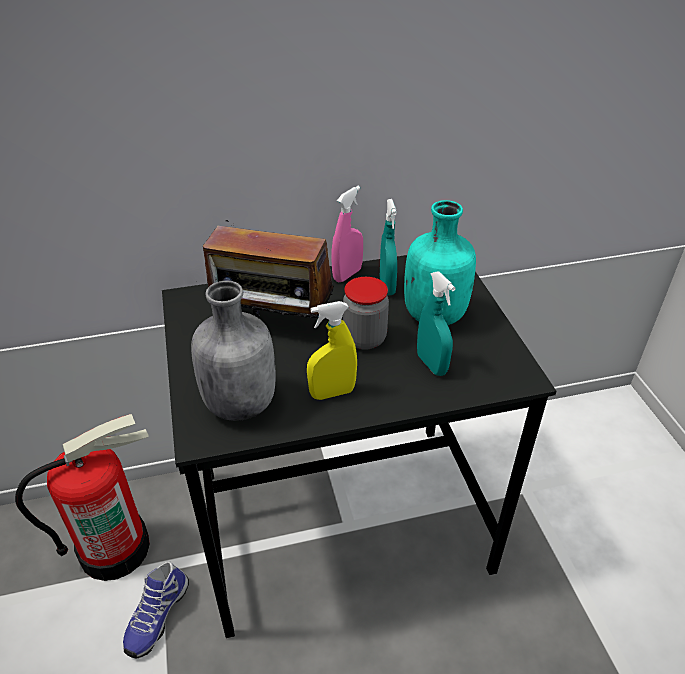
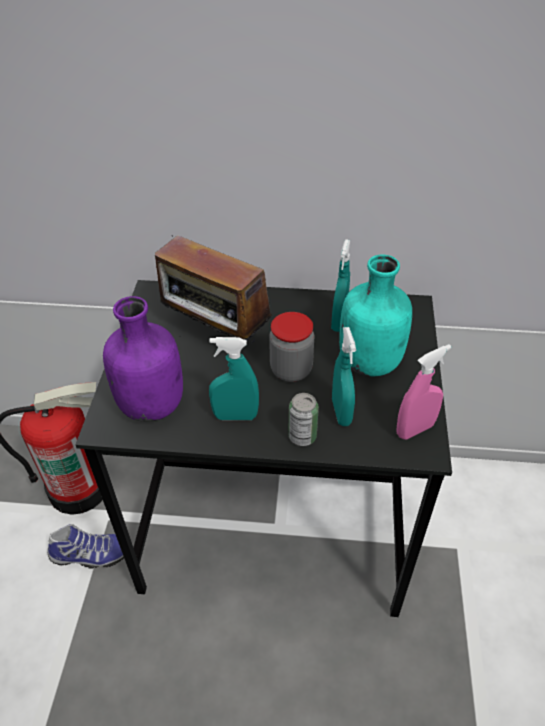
camera: 20 degrees right, 5 degrees up
shoe [123,561,189,659] -> shoe turned 135 degrees counterclockwise [48,524,124,569]
grey bottle [191,281,276,421] -> purple bottle [103,296,183,422]
yellow spray bottle [307,301,357,400] -> turquoise spray bottle [209,337,259,420]
pink spray bottle [331,186,363,282] -> pink spray bottle moved to [397,344,451,440]
none -> can [288,393,319,446]

